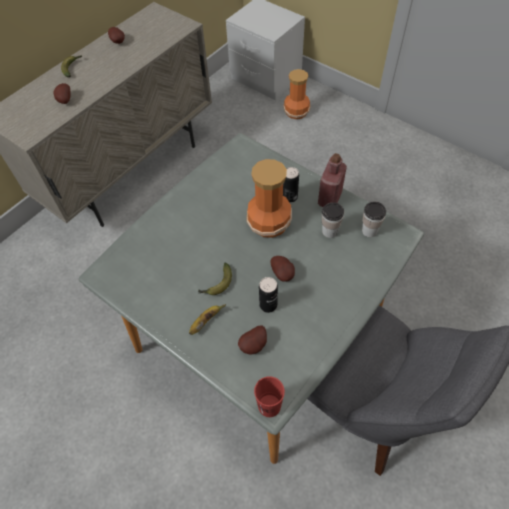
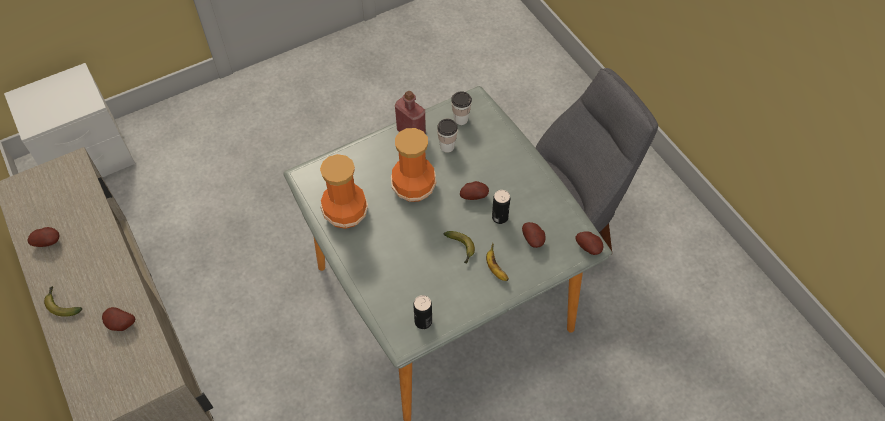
camera: 70 degrees left, 0 degrees up
red cup [254,376,285,417] -> potato [576,231,603,255]
vase [283,69,311,119] -> vase moved to [320,154,368,229]
can [283,167,299,203] -> can moved to [413,295,432,329]

